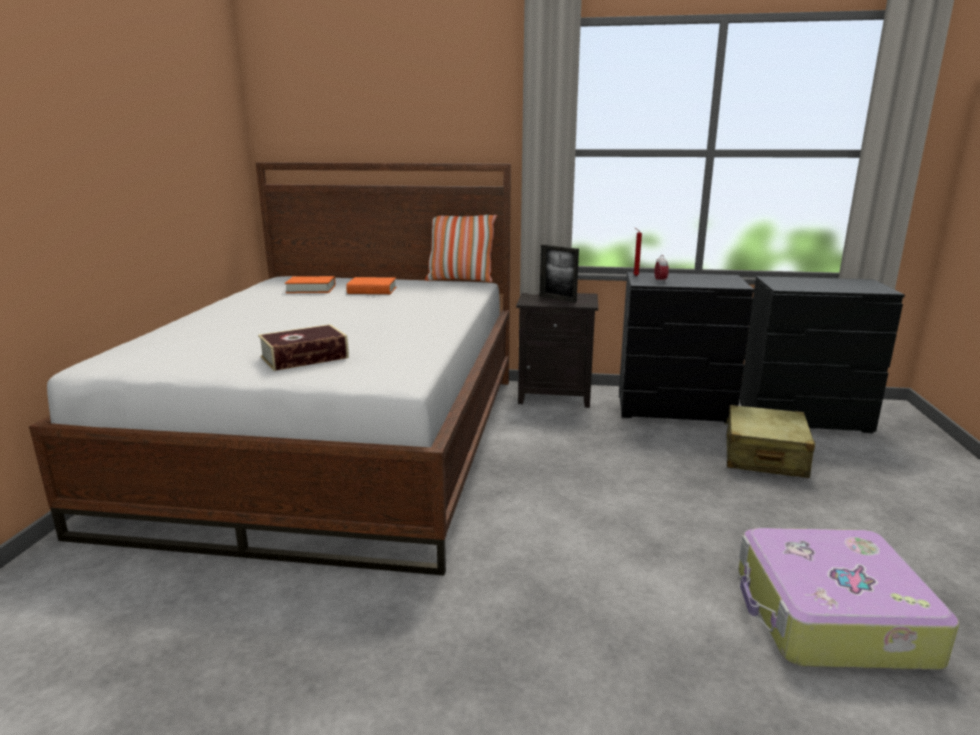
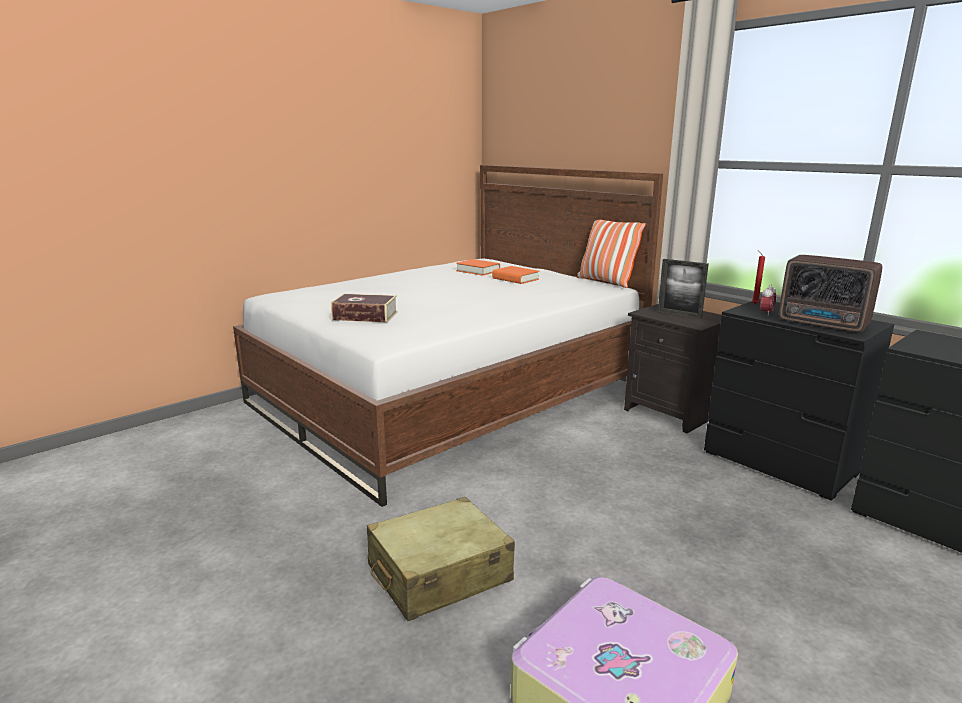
camera: 40 degrees right, 0 degrees up
picture frame [540,244,579,303] -> picture frame turned 45 degrees counterclockwise [658,259,709,319]
beige suitcase [725,405,815,478] -> beige suitcase moved to [367,497,515,622]
none -> radio [779,255,882,332]

